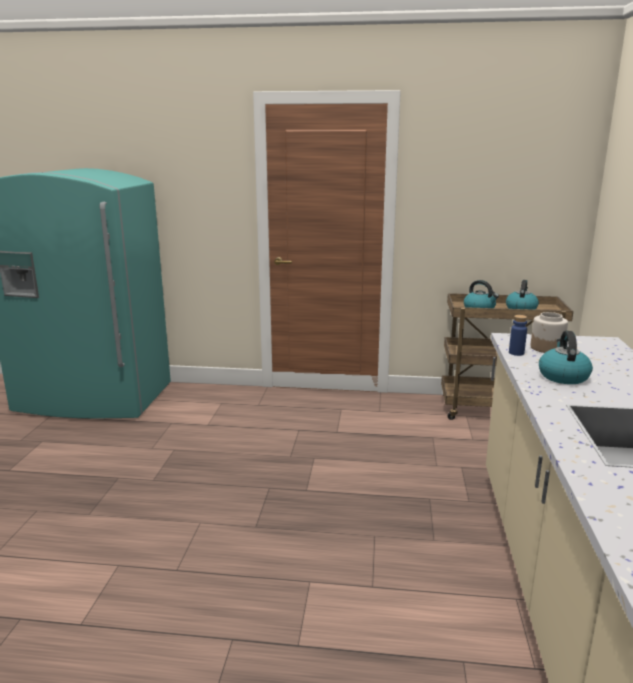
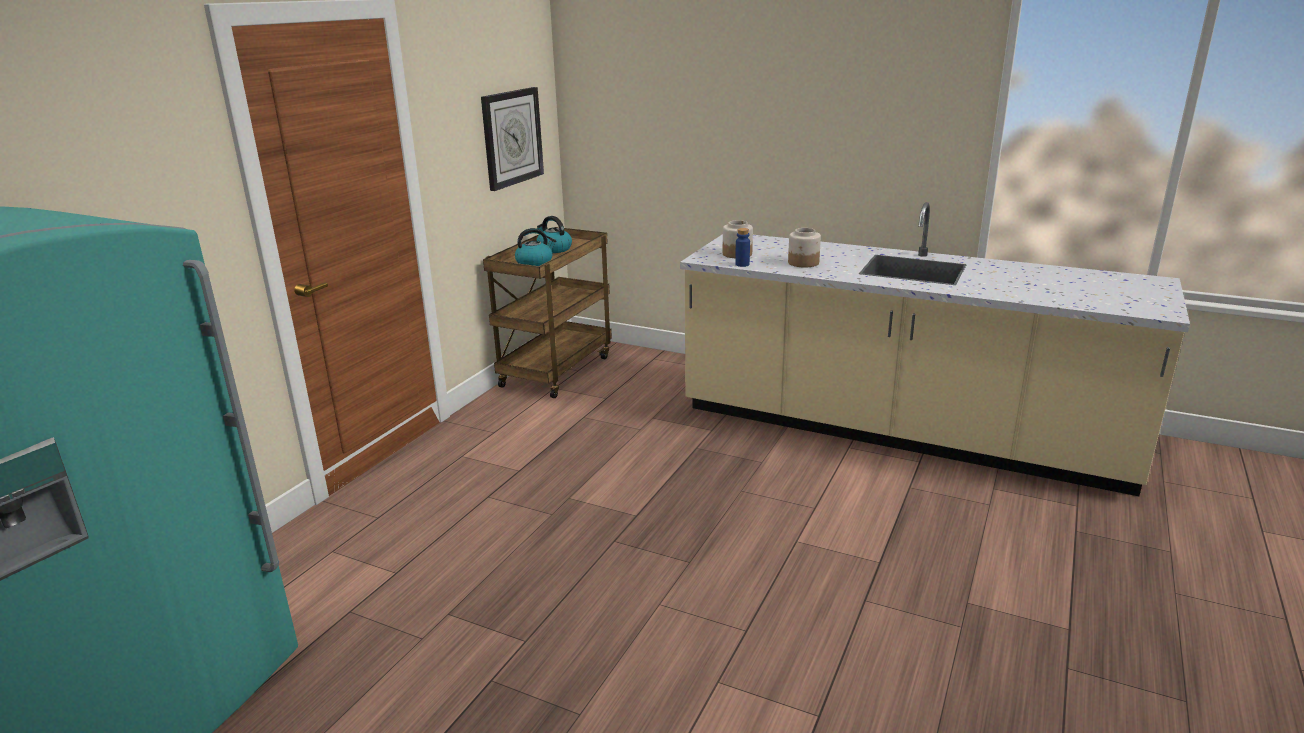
camera: 70 degrees left, 5 degrees up
kettle [539,331,593,384] -> jar [788,228,821,267]
none -> wall clock [481,87,544,191]

